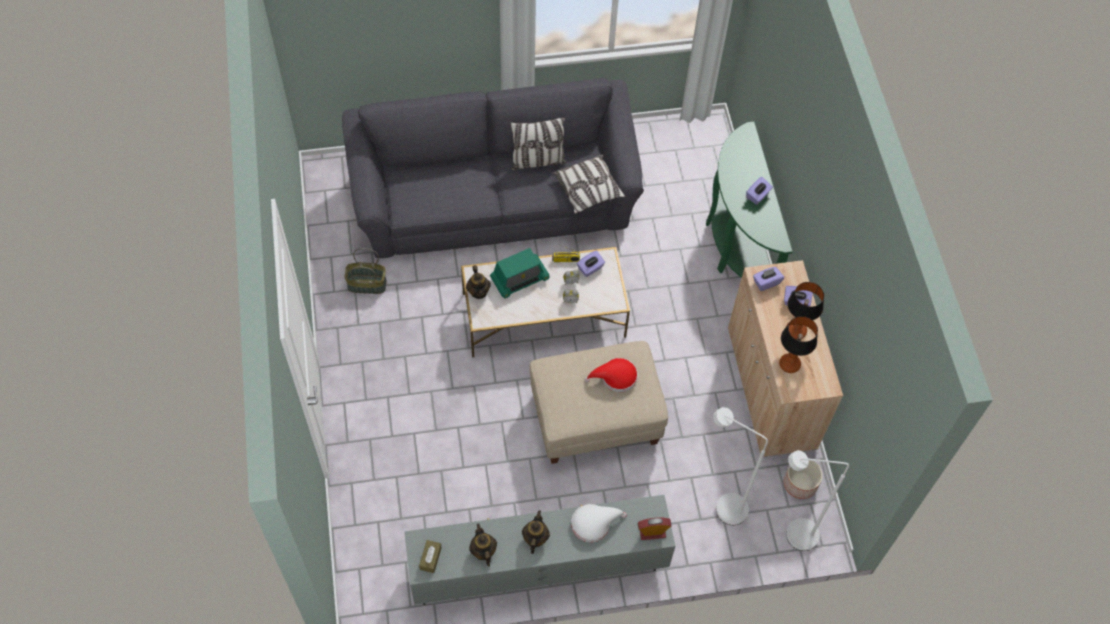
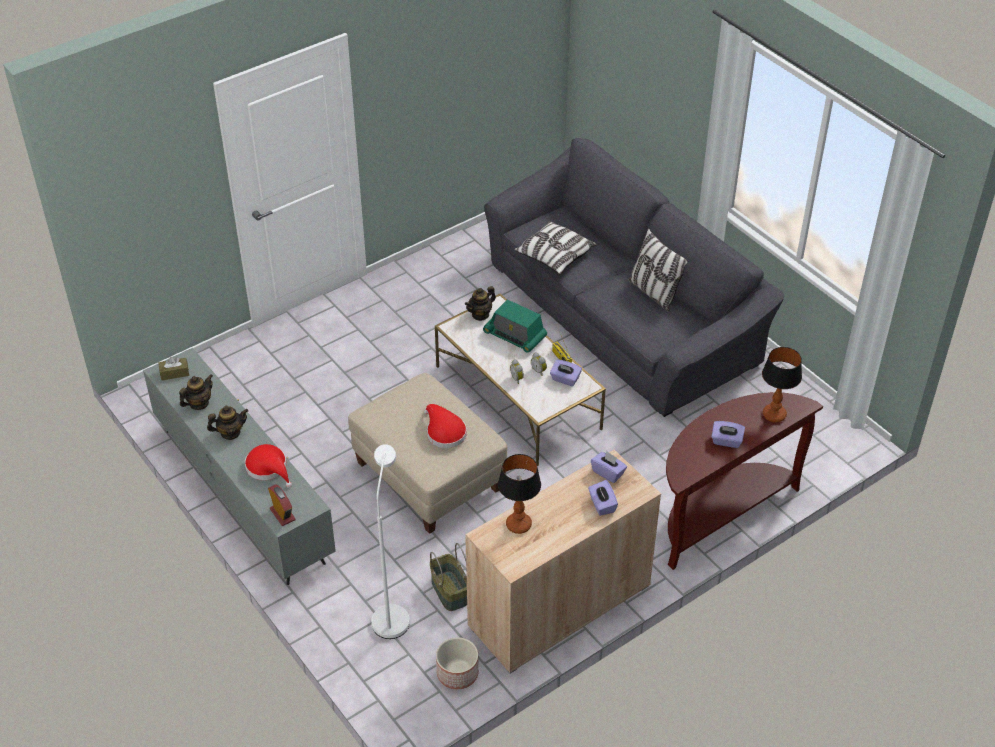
camera: 65 degrees right, 15 degrees down
basket [344,248,387,294] -> basket moved to [430,543,467,611]
pillow [552,155,626,214] -> pillow moved to [514,221,597,274]
white hat [571,504,627,542] -> red hat [245,444,292,488]
green console table [706,121,793,278] -> brown console table [666,392,823,570]
white floor lamp [786,450,849,551] -> none
table lamp [787,282,824,339] -> table lamp moved to [762,347,802,422]

